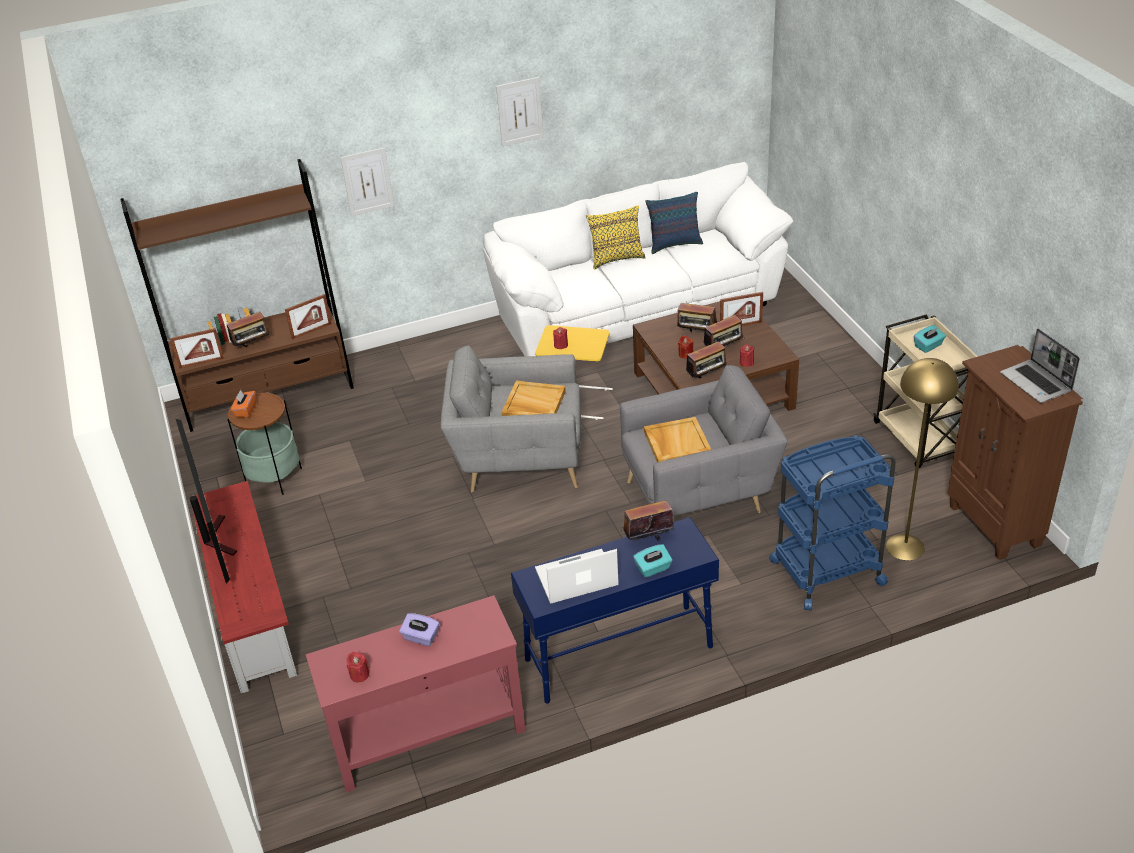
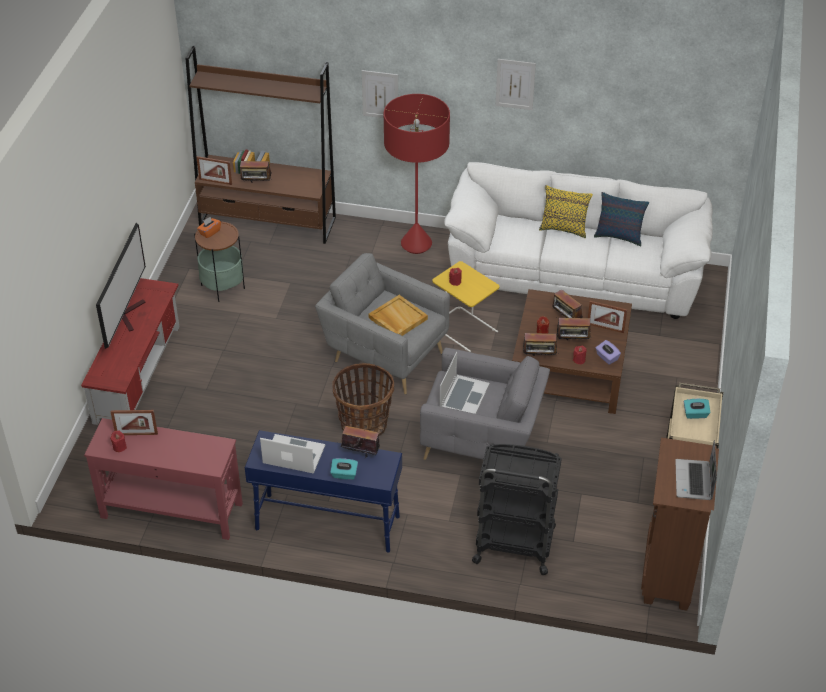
camera: 30 degrees right, 5 degrees up
picture frame [285,294,332,340] -> picture frame moved to [111,410,158,435]
purple tissue box [399,613,439,646] -> purple tissue box moved to [596,340,621,365]
beige tray [644,417,711,463] -> laptop [439,352,490,414]
blue cart [769,435,896,610] -> black cart [472,443,562,575]
yellow floor lamp [886,358,959,560] -> none
none -> basket [332,363,394,436]
none -> red floor lamp [384,94,450,254]

